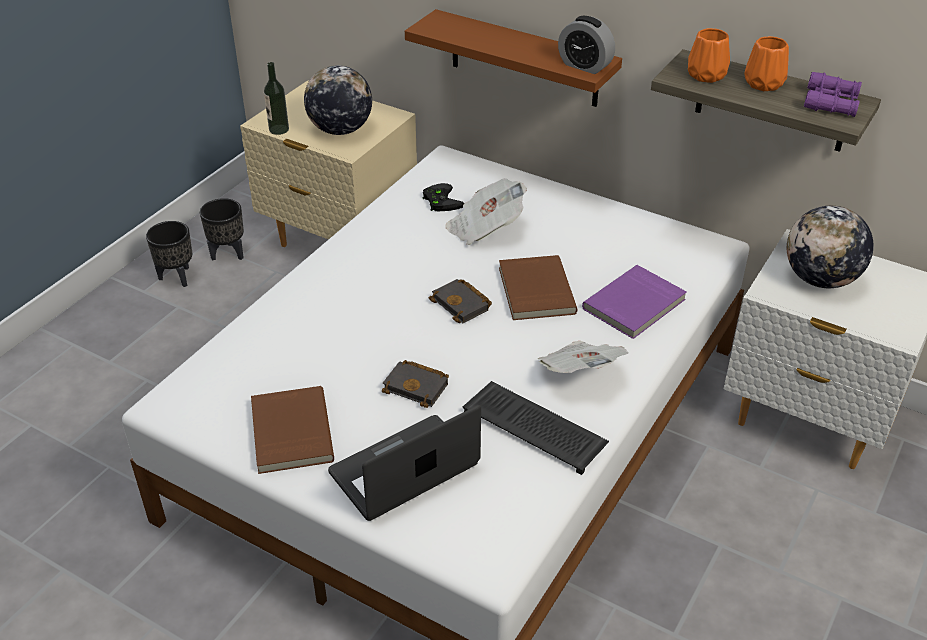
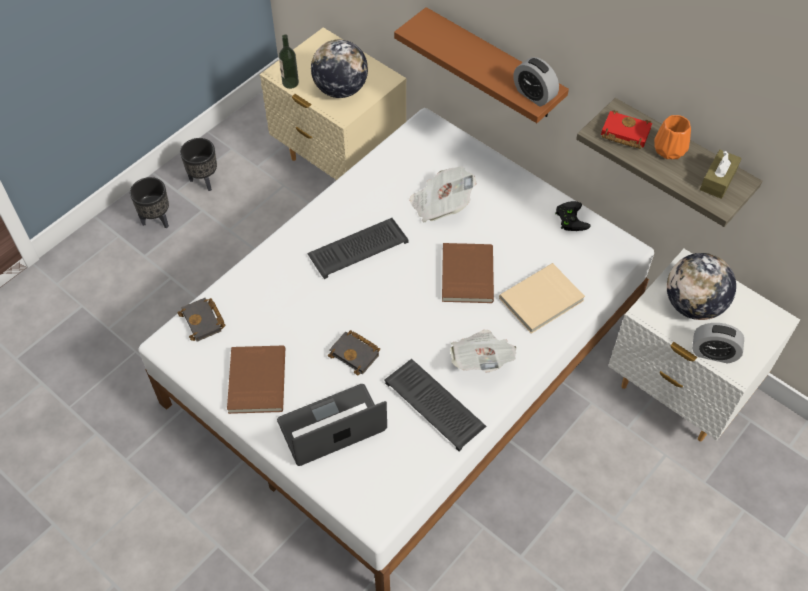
camera: 10 degrees right, 15 degrees up
black planter [200,198,244,260] -> black planter moved to [130,177,169,229]
black game controller [423,183,464,211] -> black game controller moved to [555,201,591,231]
black book [429,279,492,323] -> black book moved to [178,298,225,342]
purple book [582,265,687,339] -> beige book [499,263,585,334]
orange vase [688,28,730,83] -> red book [601,110,652,149]
purple binoculars [804,72,862,117] -> brown tissue box [700,150,742,199]
none -> keyboard [307,218,409,279]
none -> alarm clock [692,323,744,363]

